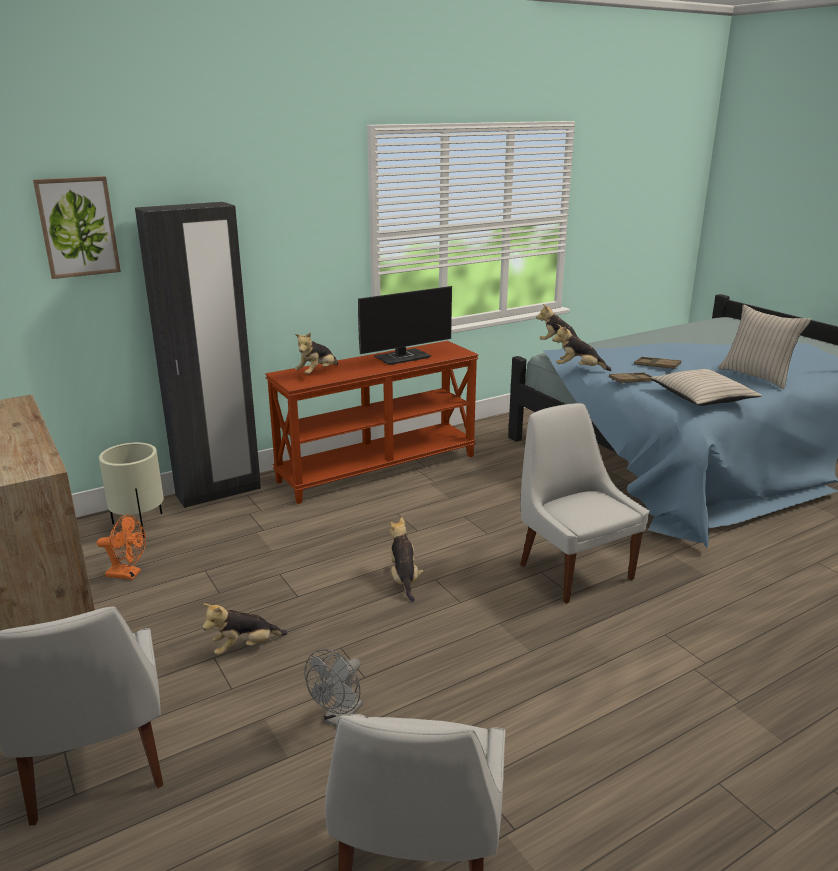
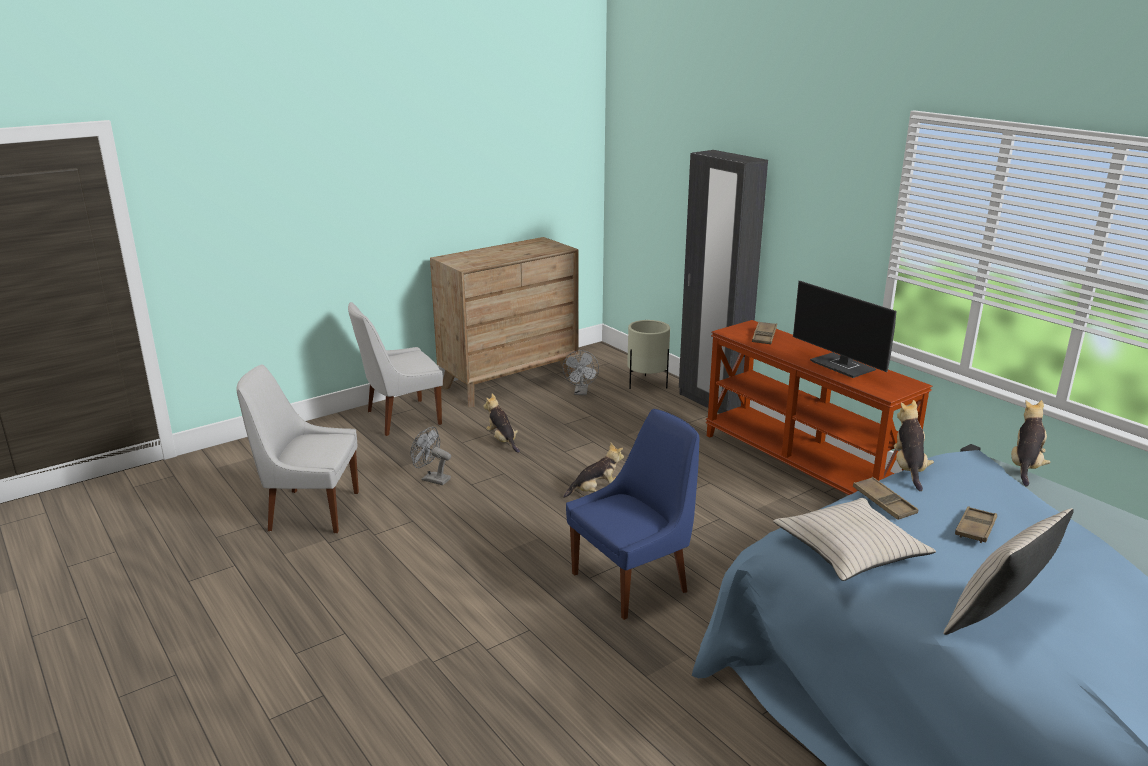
camera: 85 degrees right, 0 degrees up
picture [33,176,121,279] -> none
orange fan [97,515,146,580] -> grey fan [562,350,599,395]
plush toy [295,332,338,374] -> brown tray [752,321,777,344]
white chair [520,403,649,604] -> blue chair [566,409,699,620]

